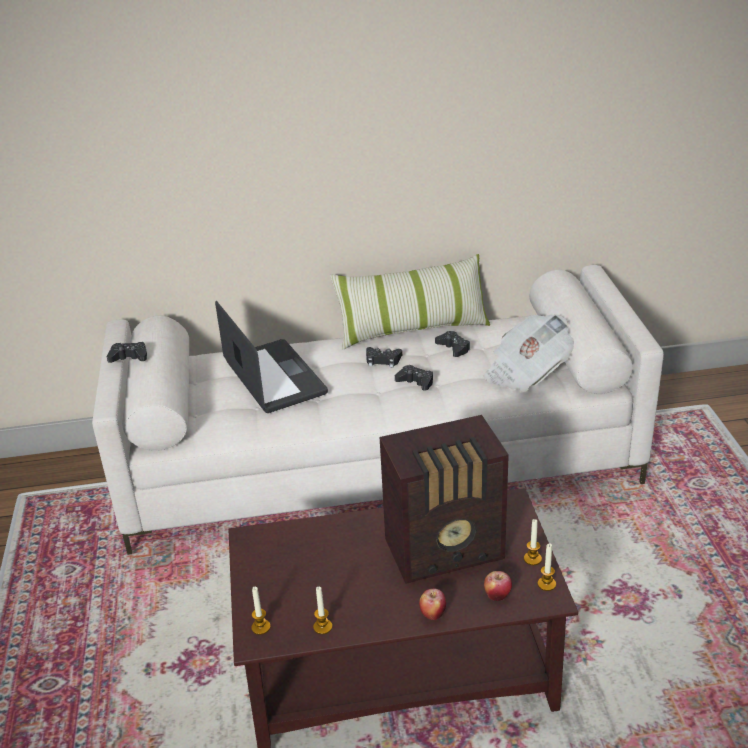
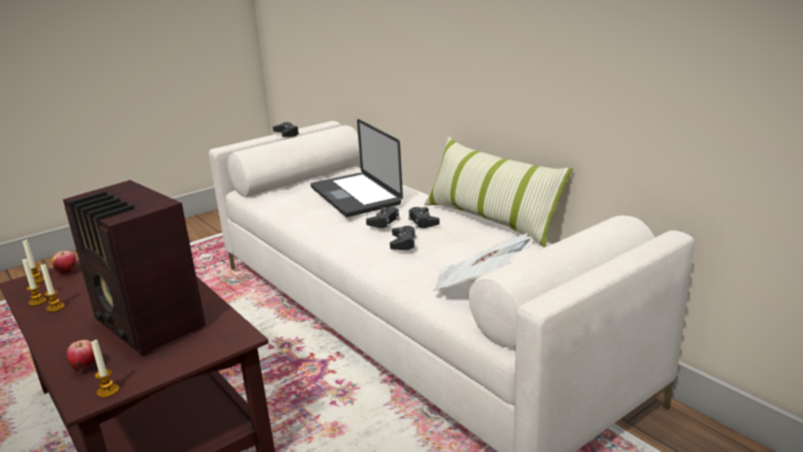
camera: 60 degrees right, 10 degrees down
laptop [215,301,328,413] -> laptop turned 120 degrees clockwise [311,119,403,217]
apple [419,589,446,620] -> apple moved to [52,251,76,274]
black game controller [435,331,470,357] -> black game controller moved to [366,207,400,228]
candle [524,519,542,565] -> candle moved to [40,264,65,312]

